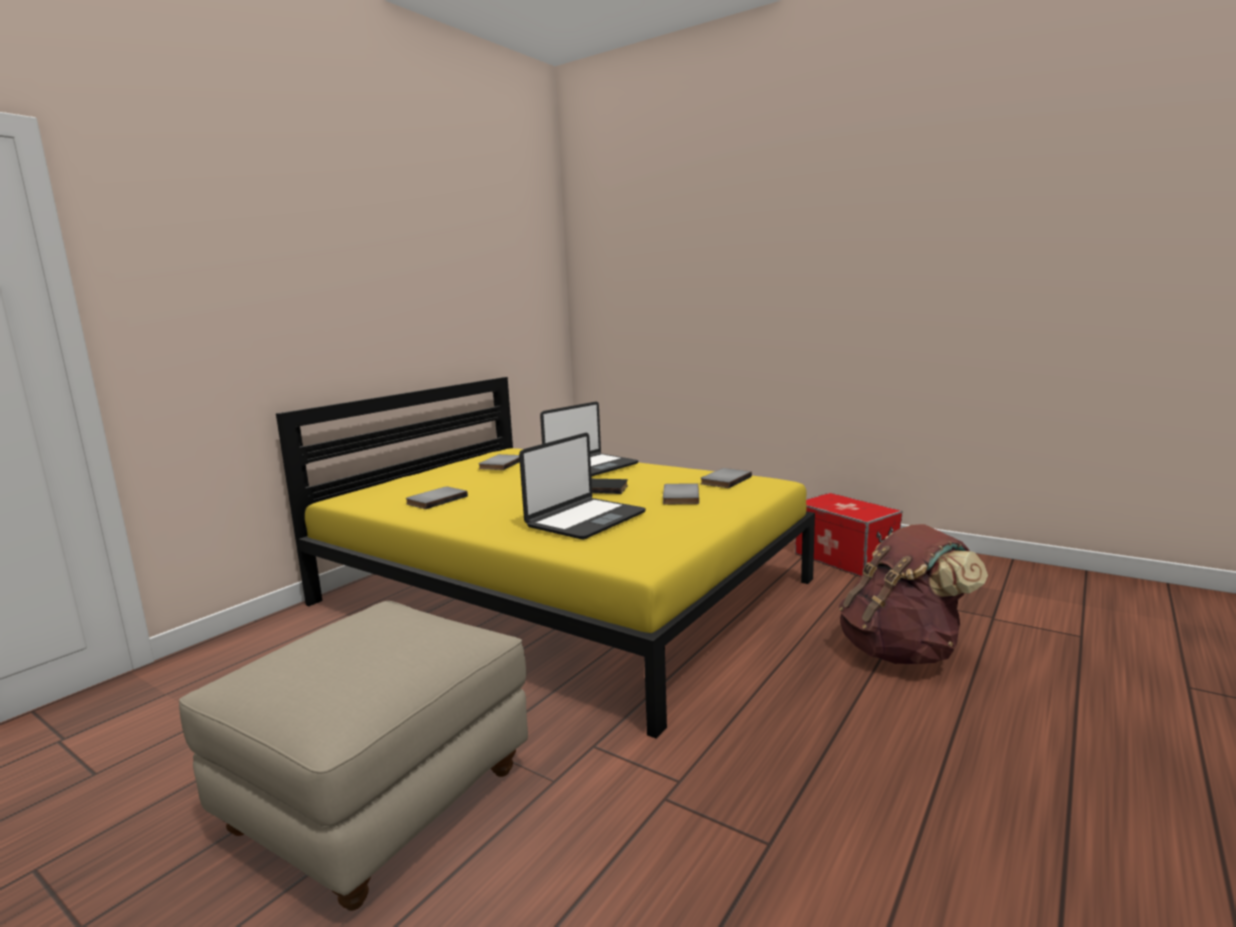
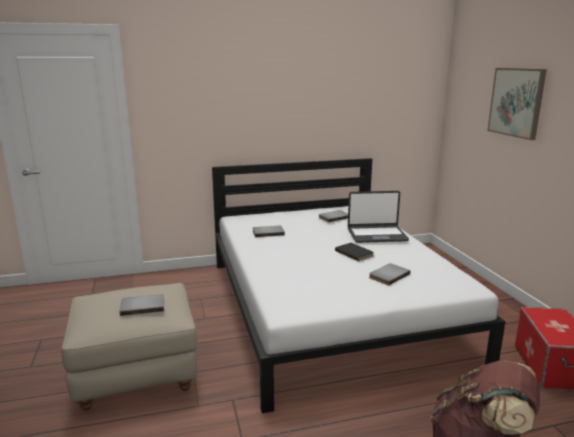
camera: 40 degrees right, 5 degrees up
yellow bed [276,377,815,738] -> white bed [212,158,505,413]
laptop [519,433,646,540] -> none
grey book [700,468,752,488] -> grey book moved to [119,294,164,316]
none -> picture [488,68,547,140]

